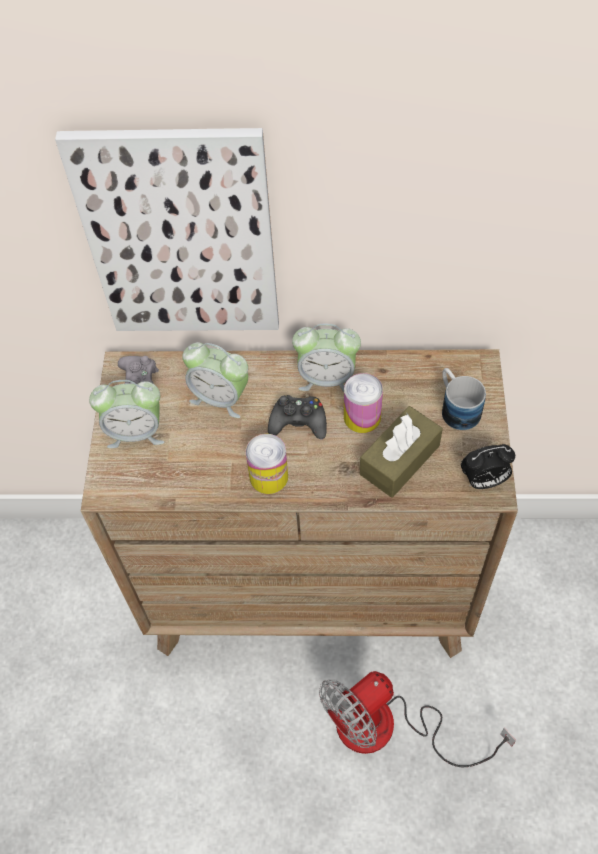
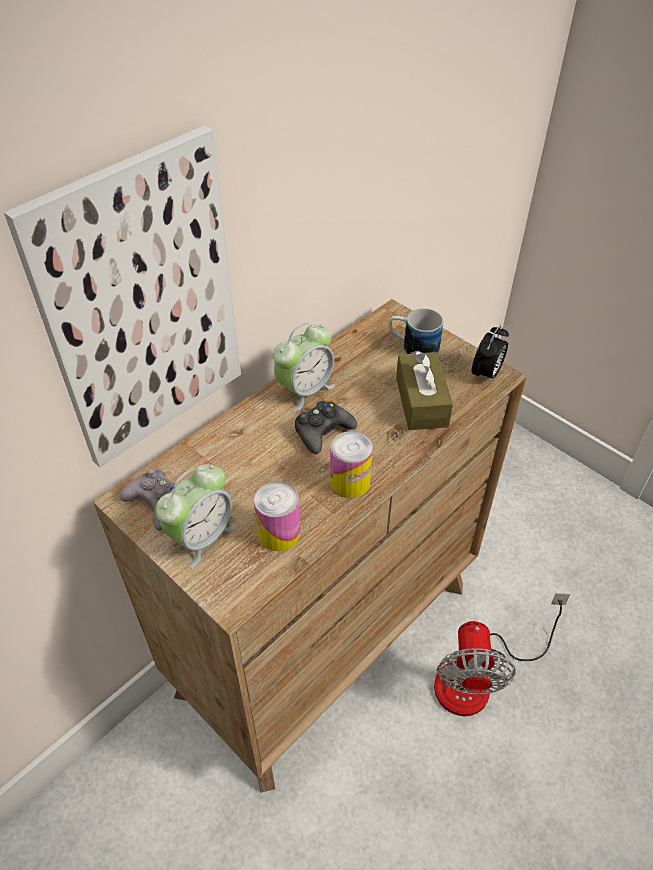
camera: 50 degrees left, 10 degrees down
alarm clock [182,342,248,418] -> none
can [344,373,383,433] -> can moved to [254,481,300,551]

